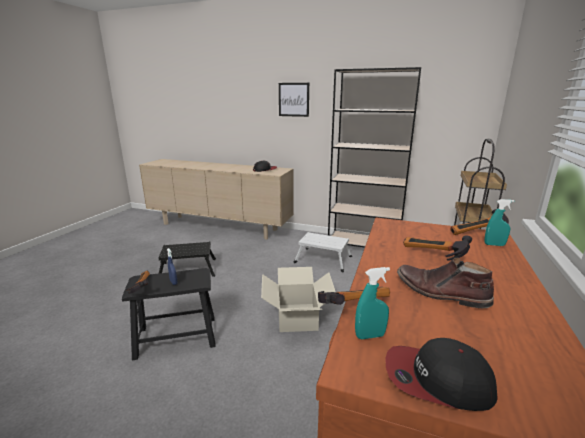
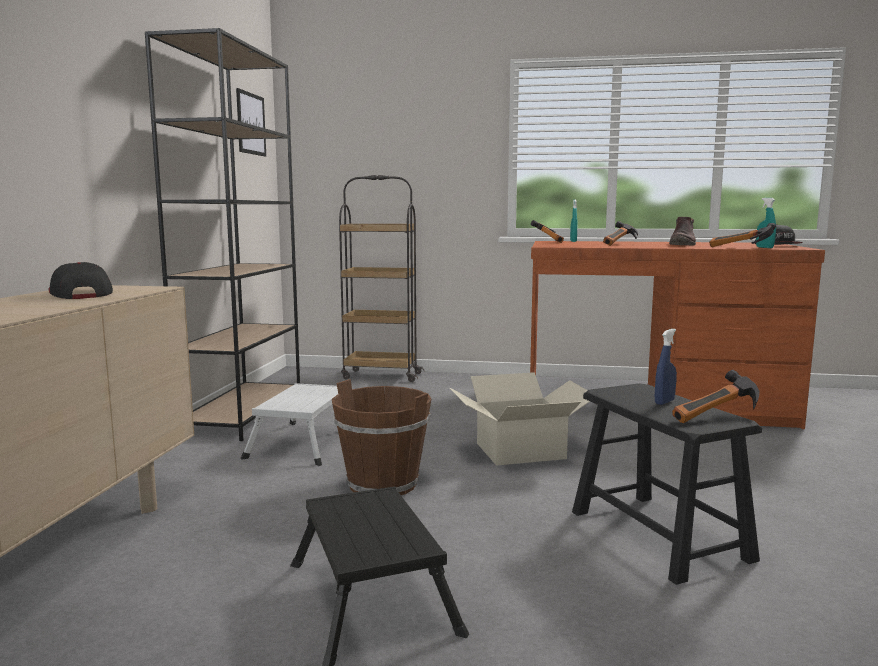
camera: 100 degrees left, 10 degrees down
picture [279,83,309,117] -> picture moved to [236,88,266,156]
none -> brown bucket [332,379,431,495]

